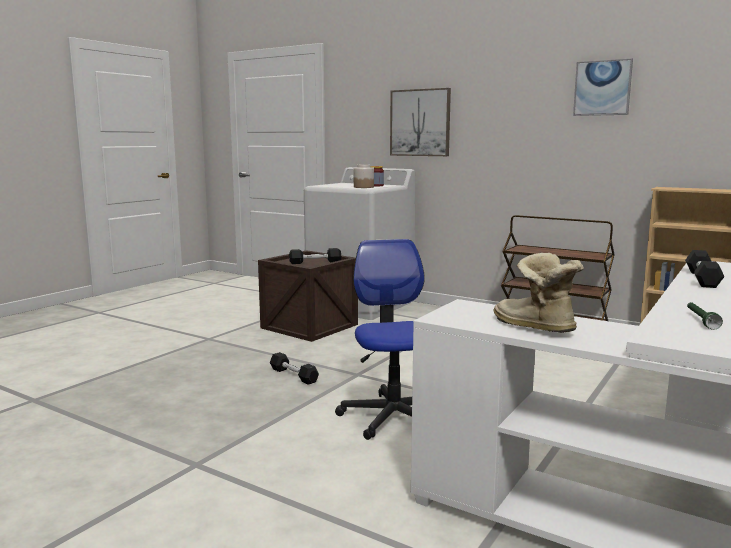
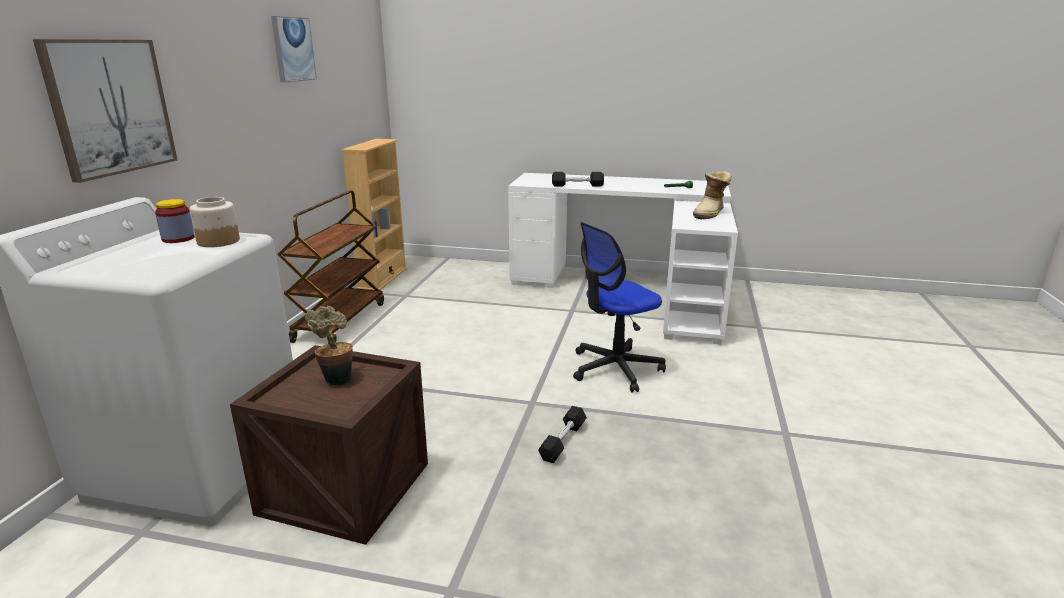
camera: 110 degrees left, 10 degrees up
black dumbbell [289,248,341,264] -> potted plant [305,306,353,386]

